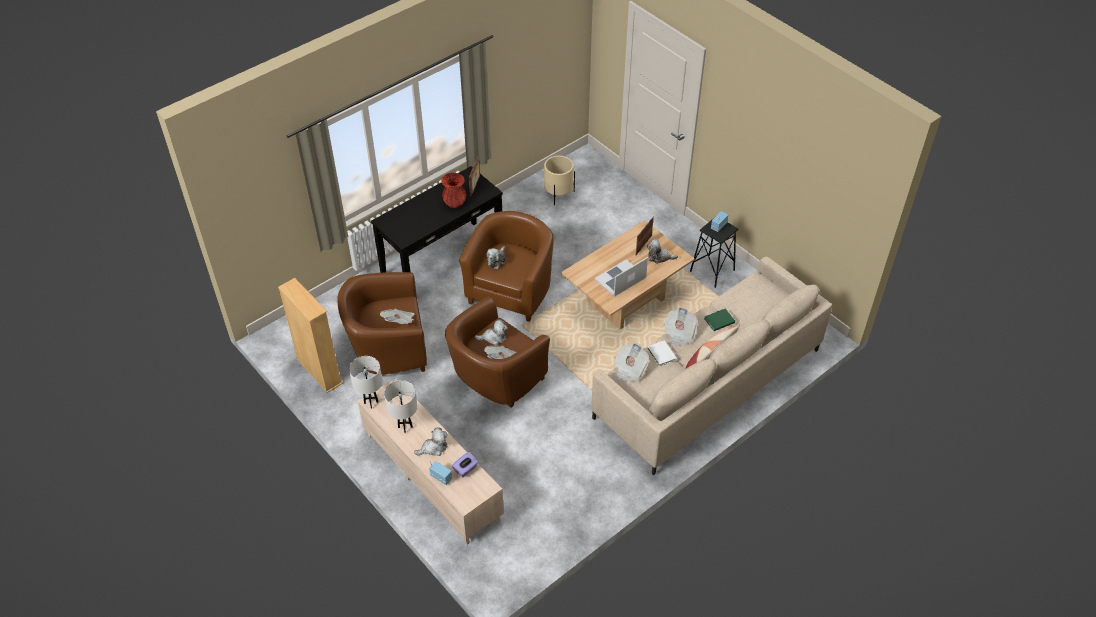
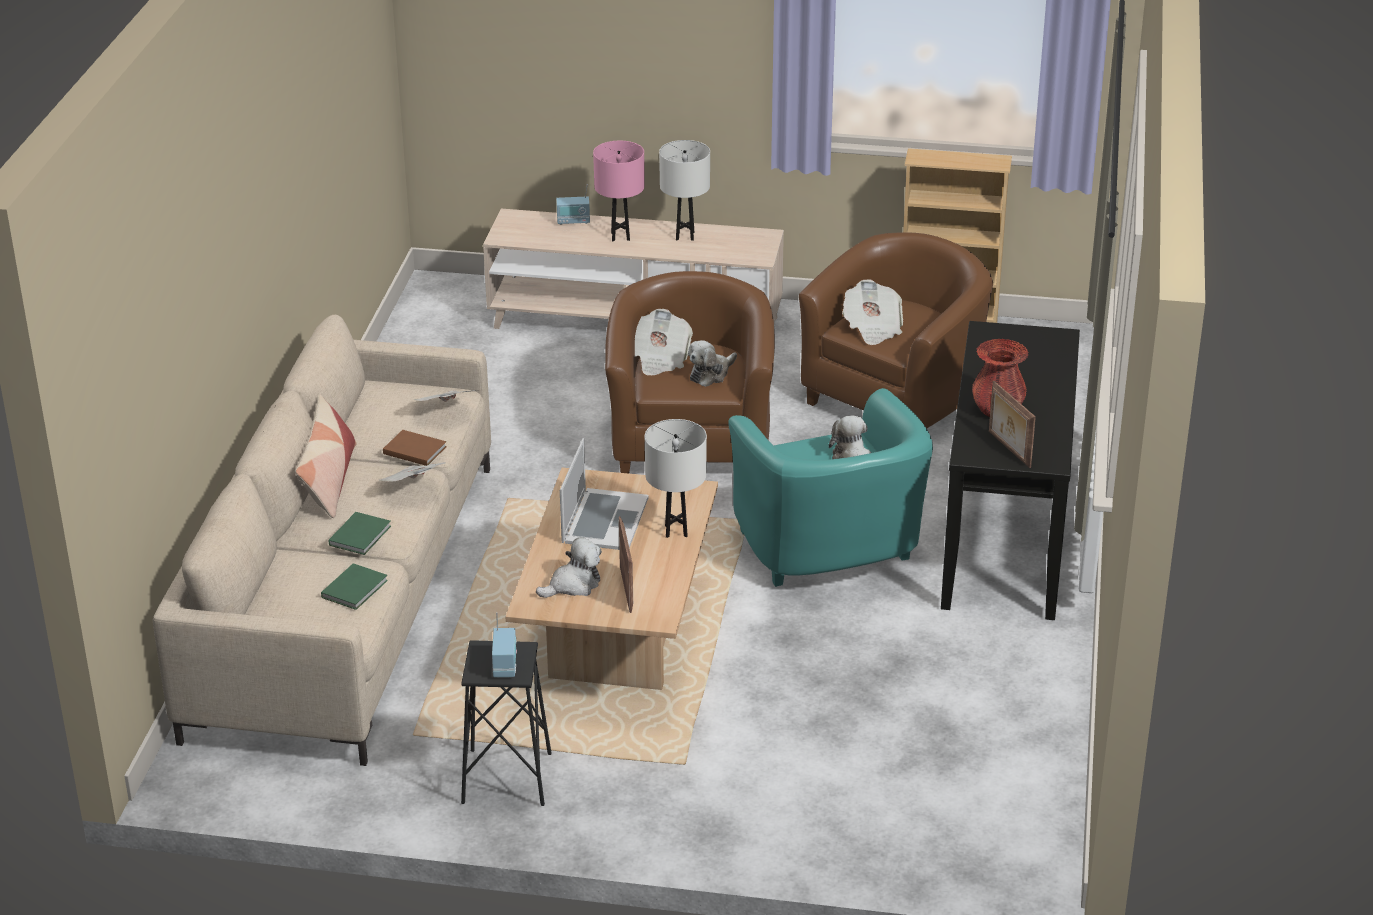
camera: 140 degrees right, 15 degrees down
white table lamp [349,356,382,408] -> white table lamp moved to [645,419,707,538]
plush toy [414,427,448,456] -> pink table lamp [593,141,645,241]
purple tissue box [452,452,478,477] -> none
brown armchair [459,211,554,322] -> turquoise armchair [728,388,933,587]
beige planter [544,156,575,205] -> none
white book [648,340,677,366] -> brown book [383,430,447,466]
none -> green book [321,563,388,610]

